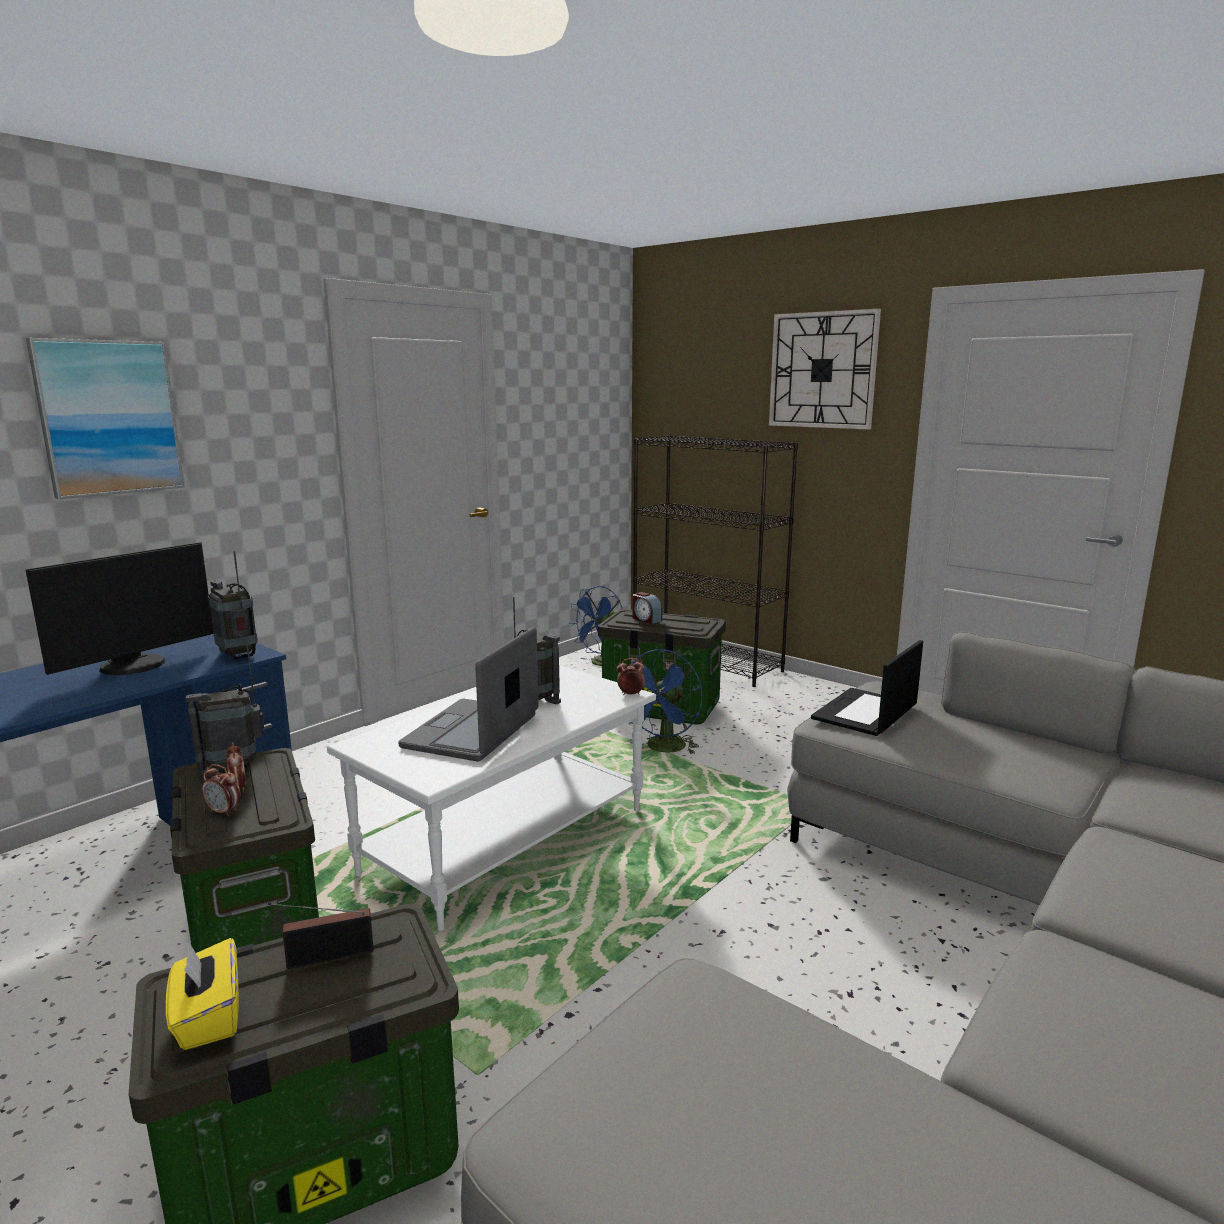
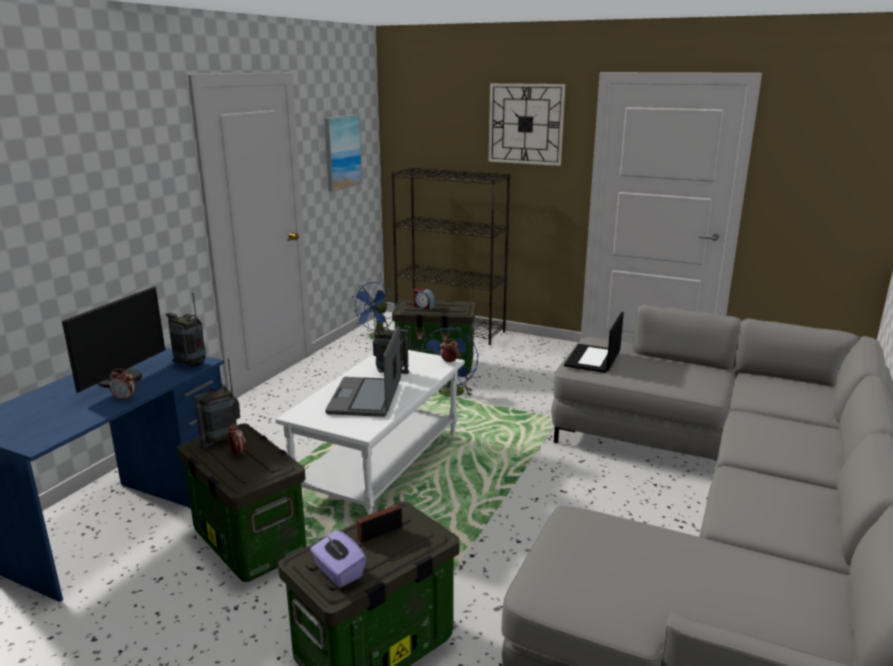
camera: 15 degrees left, 5 degrees up
picture [26,338,185,499] -> picture moved to [324,115,363,192]
yellow tissue box [166,938,239,1050] -> purple tissue box [310,530,366,588]
alarm clock [202,764,241,816] -> alarm clock moved to [109,369,136,400]

